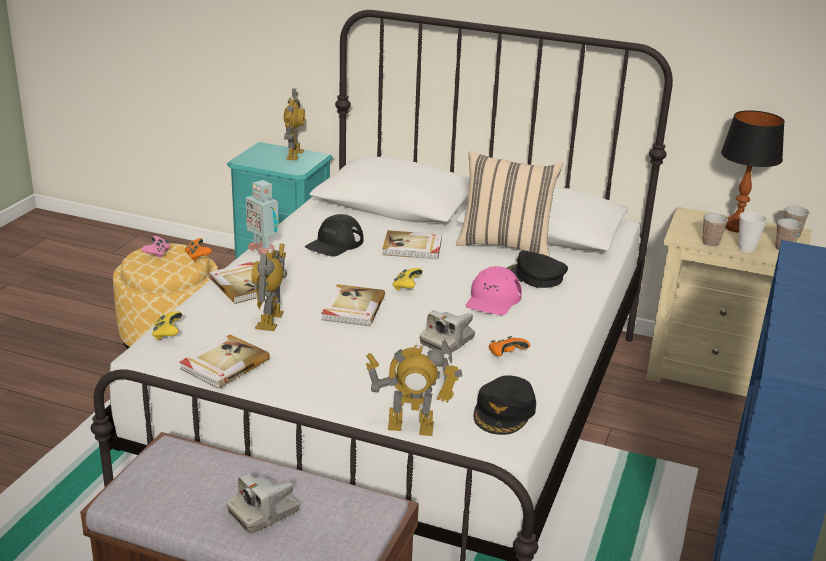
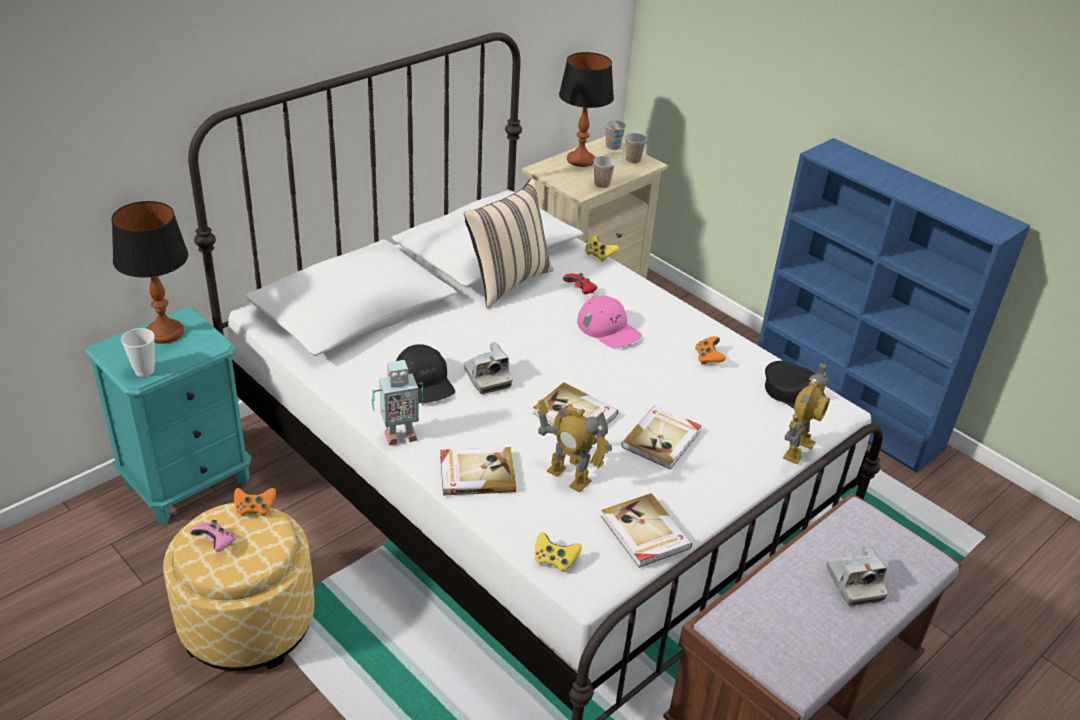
camera: 65 degrees left, 10 degrees up
toy robot [284,88,305,160] -> table lamp [112,201,188,344]
book [382,230,442,259] -> book moved to [621,405,702,469]
yellow game controller [393,268,423,291] -> yellow game controller moved to [585,235,619,262]
camera [420,310,475,352] -> camera moved to [464,342,512,394]
black cap [507,250,568,288] -> red game controller [563,273,597,294]
cup [739,212,767,253] -> cup moved to [121,328,155,377]

